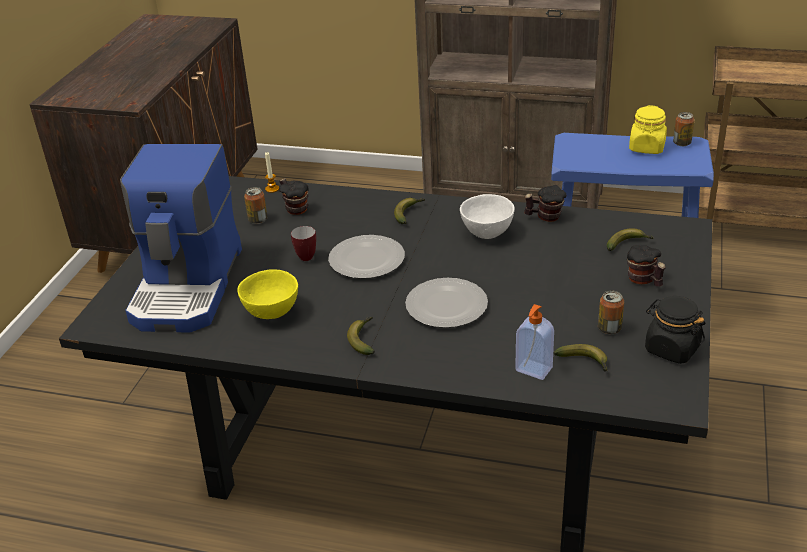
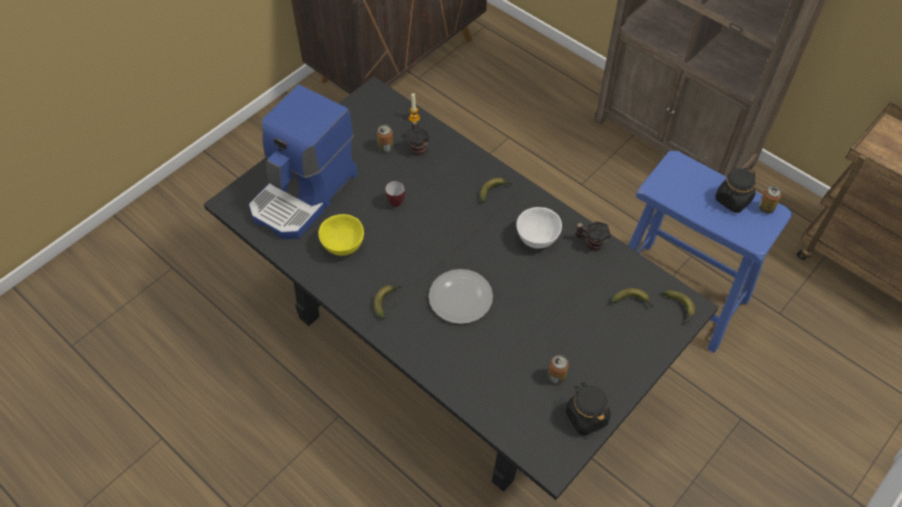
camera: 25 degrees right, 20 degrees up
plate [328,235,405,279] -> none
soap dispenser [515,304,554,380] -> none
banana [553,344,608,372] -> banana moved to [662,290,696,323]
mug [627,245,666,286] -> none
yellow jar [629,105,667,154] -> black jar [715,168,756,213]

